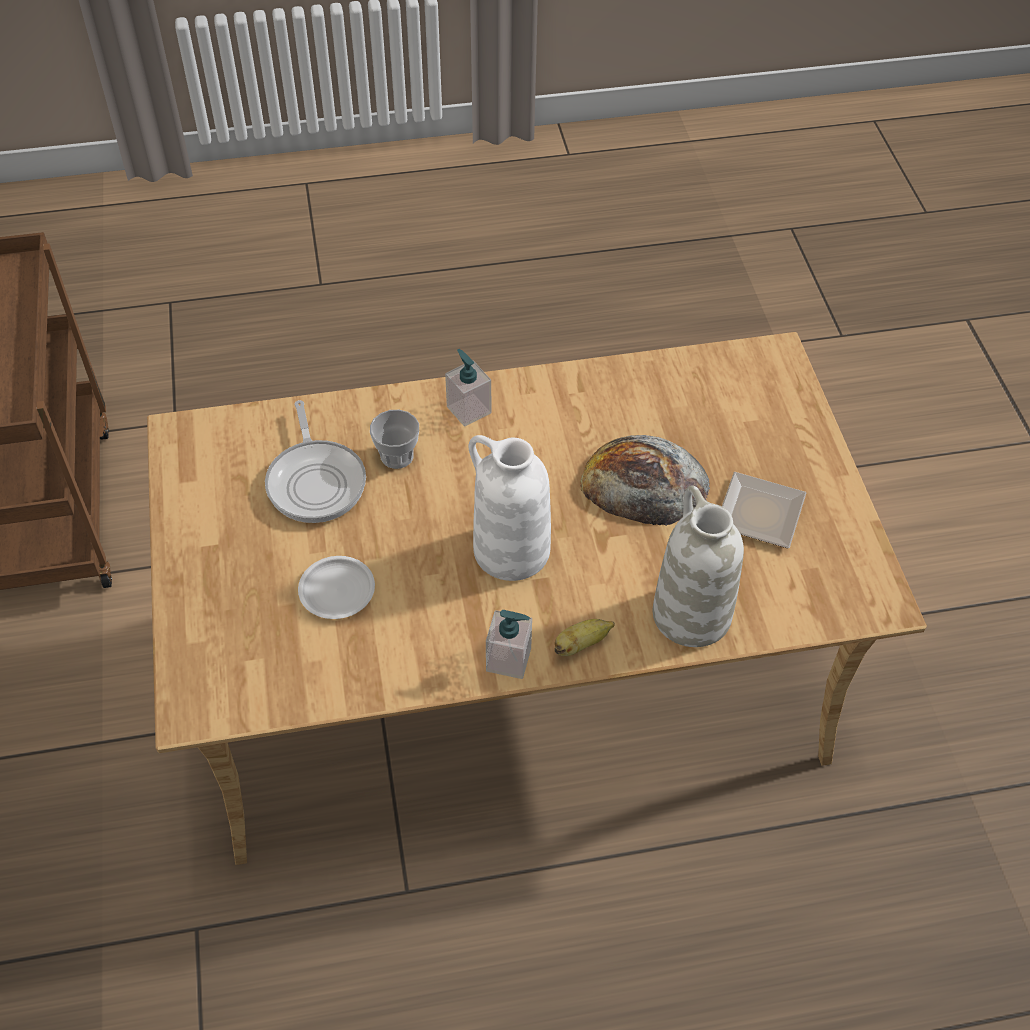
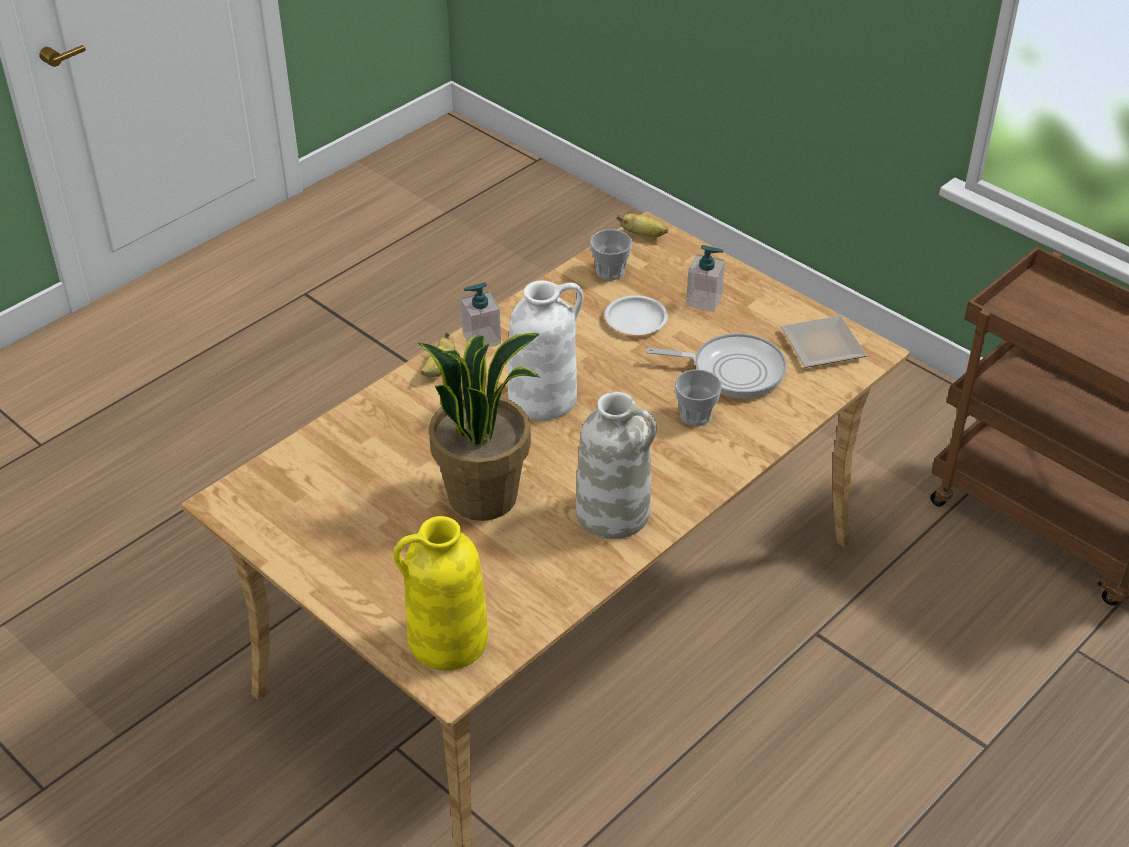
camera: 145 degrees right, 10 degrees down
frying pan [265,400,366,523] -> frying pan turned 150 degrees clockwise [646,333,787,398]
soap dispenser [445,349,491,427] -> soap dispenser moved to [686,245,725,312]
bread [580,435,710,526] -> potted plant [418,333,541,521]
white vase [653,485,744,647] -> white vase moved to [576,392,657,539]
plate [722,472,806,548] -> plate moved to [780,315,867,368]
none -> yellow vase [393,516,488,670]
none -> cup [590,229,632,280]
none -> banana [617,214,668,238]

